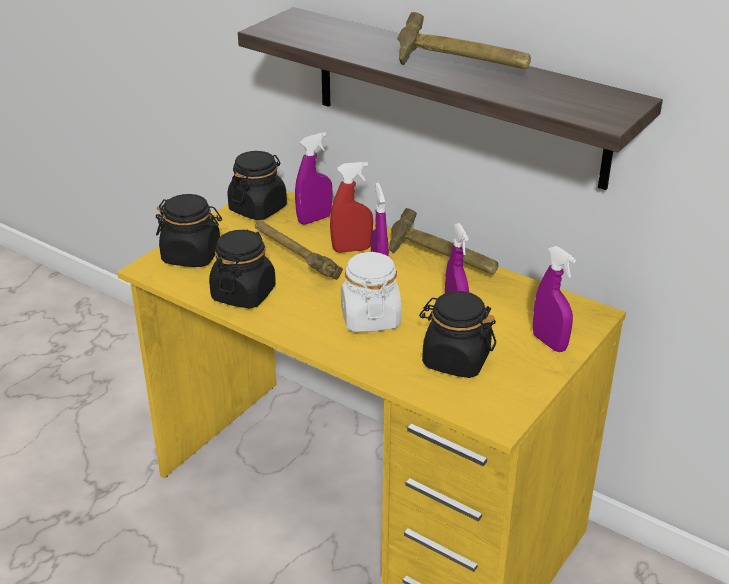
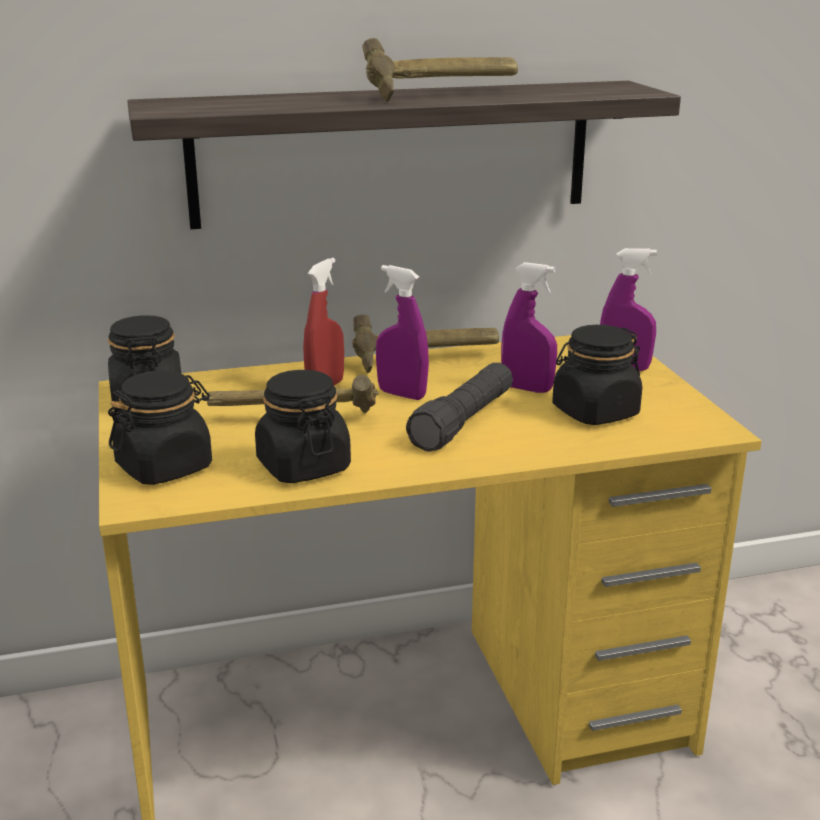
camera: 50 degrees left, 10 degrees down
purple spray bottle [295,132,333,225] -> none
white jar [341,252,402,332] -> black flashlight [406,363,513,452]

